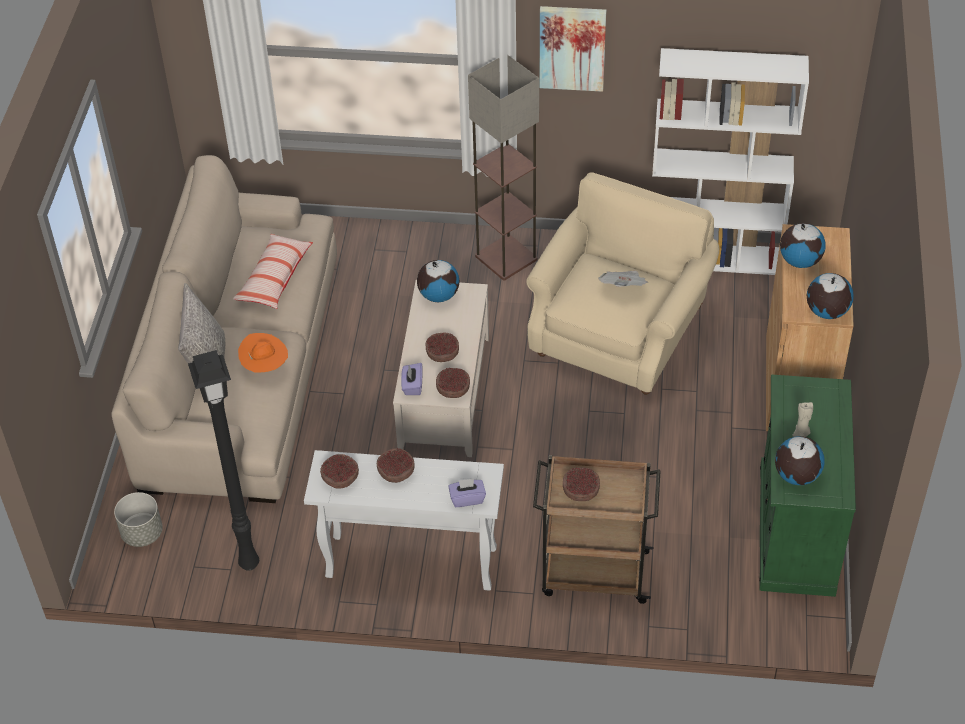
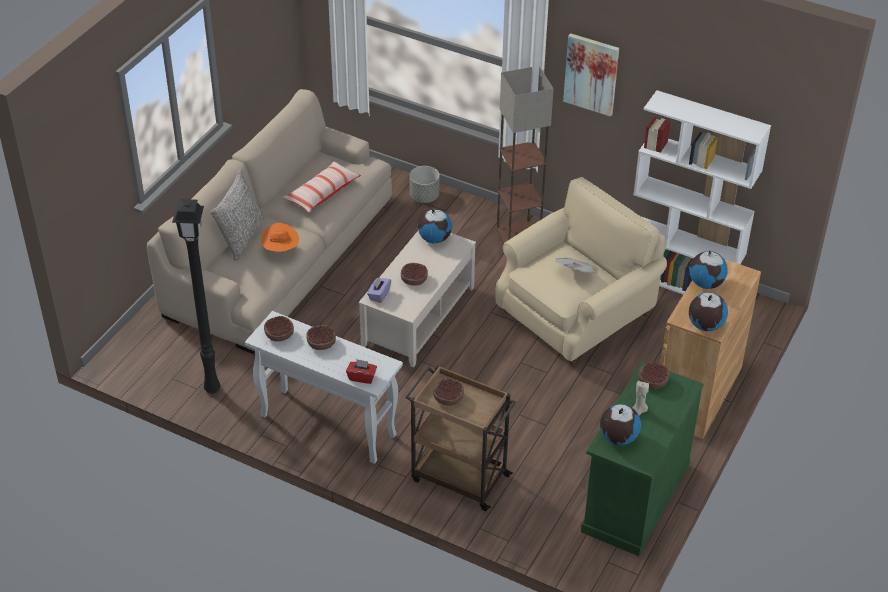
camera: 20 degrees right, 5 degrees down
grey planter [114,492,163,547] -> grey planter moved to [410,166,439,203]
bowl [436,368,470,398] -> bowl moved to [638,362,670,389]
purple tissue box [448,479,486,507] -> red tissue box [346,359,377,384]

